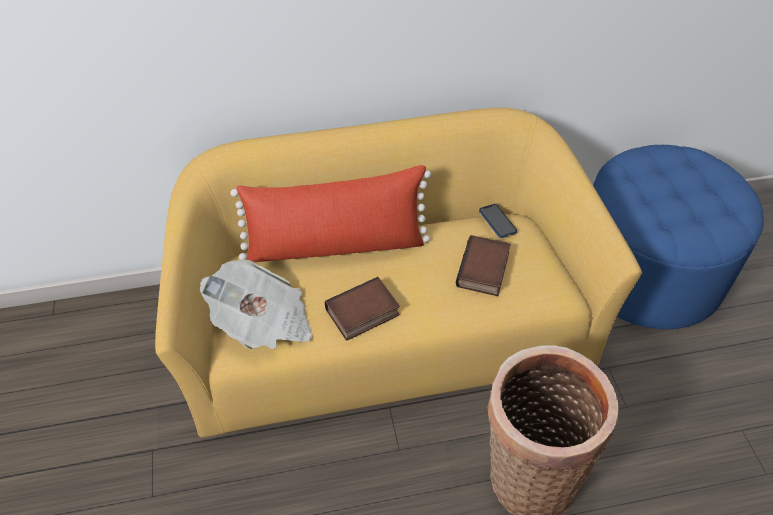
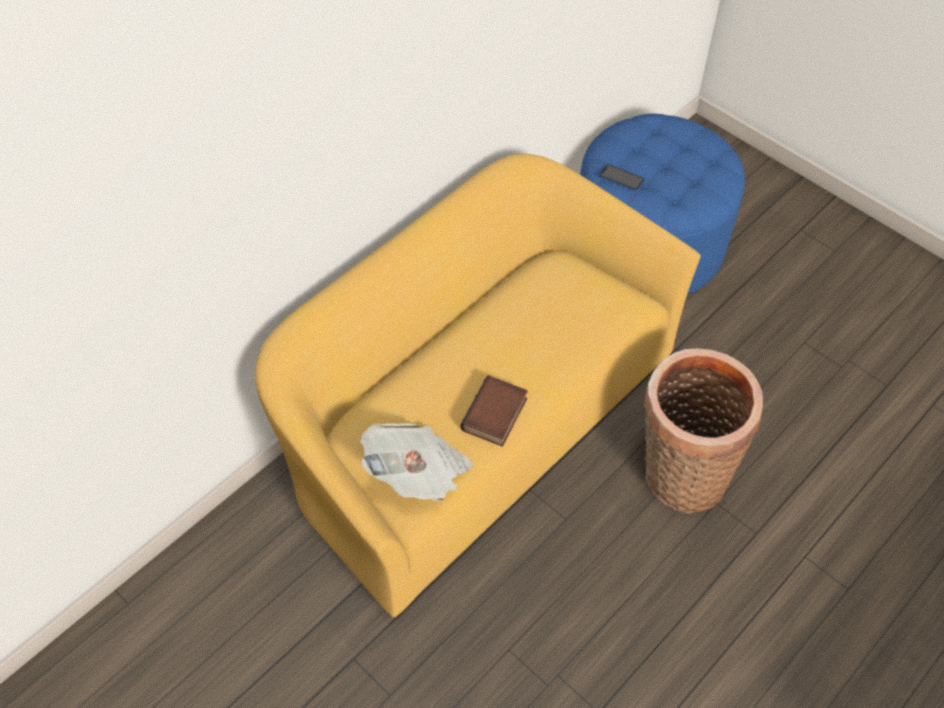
camera: 35 degrees left, 5 degrees up
red pillow [230,165,431,262] -> none
book [456,235,511,296] -> none
phone [479,204,517,238] -> phone moved to [599,164,644,191]

